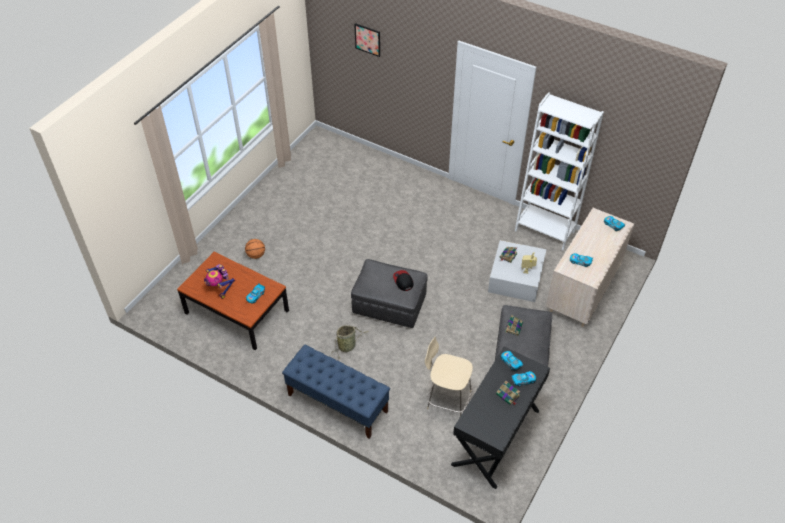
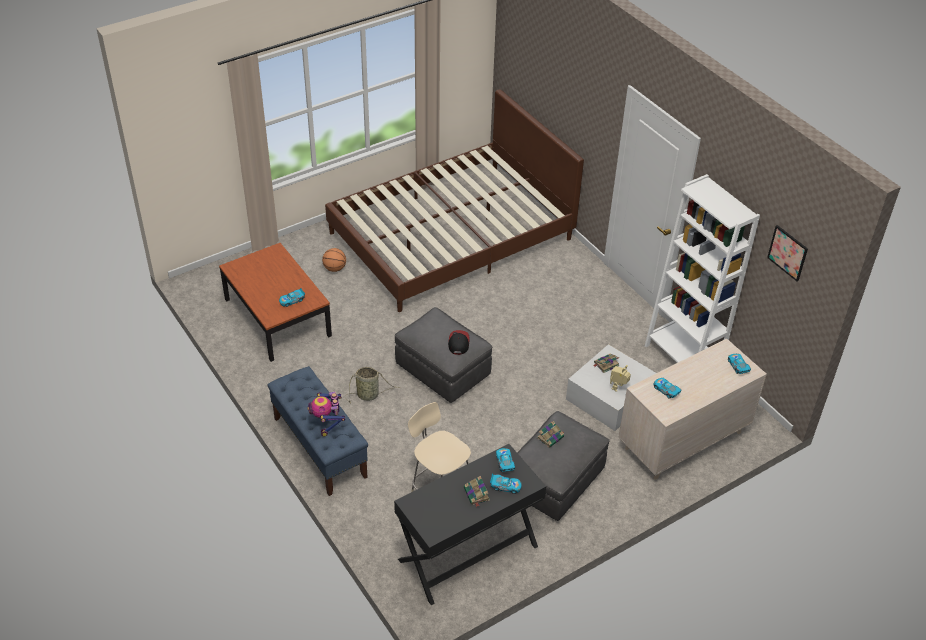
camera: 25 degrees right, 5 degrees down
toy robot [204,264,235,299] -> toy robot moved to [307,392,345,436]
picture [354,23,380,57] -> picture moved to [767,225,808,282]
none -> brown bed [325,89,584,312]

